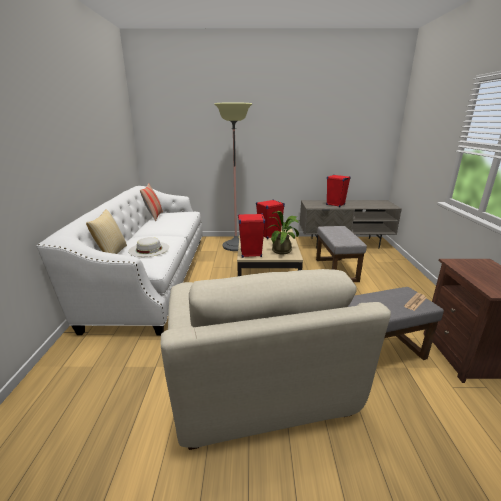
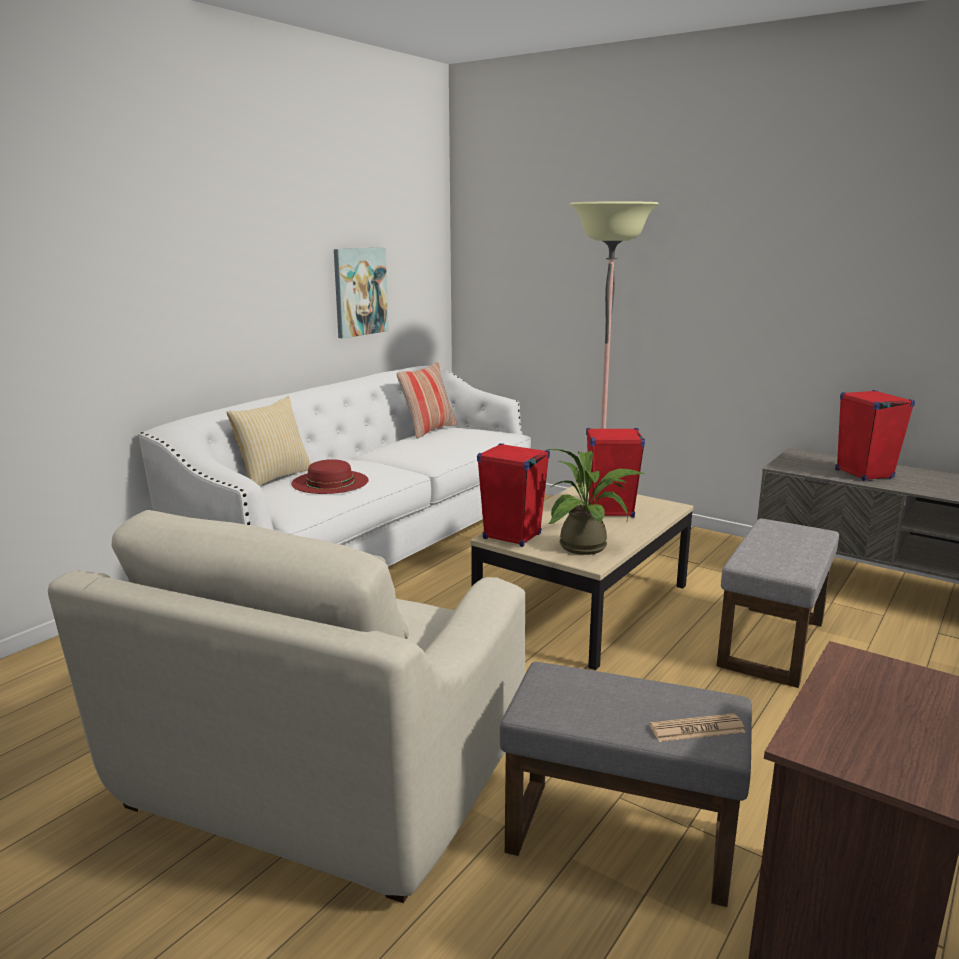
camera: 35 degrees right, 5 degrees down
white hat [128,237,169,257] -> red hat [291,459,369,494]
none -> picture [334,247,389,338]

